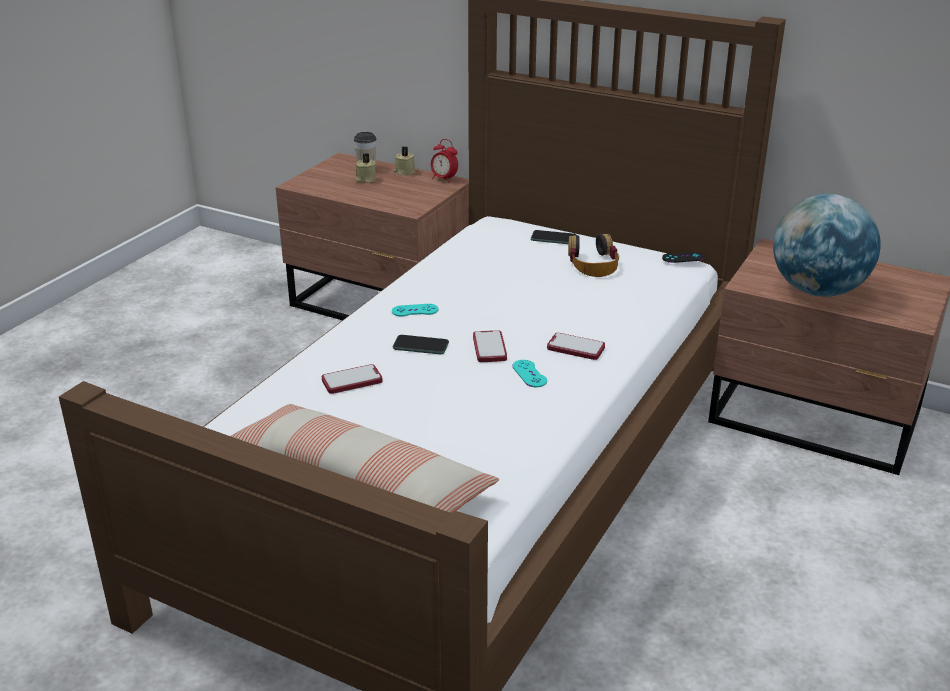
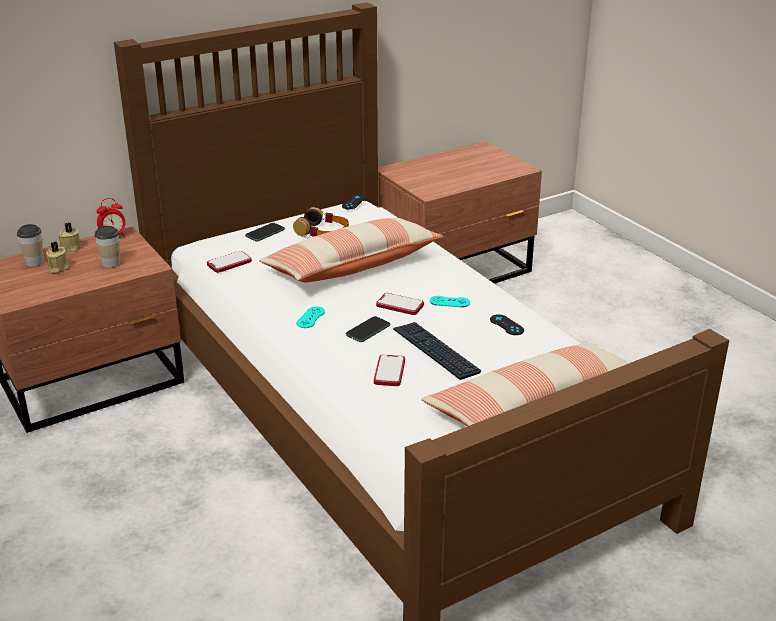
camera: 60 degrees left, 0 degrees up
phone [547,333,605,360] -> phone moved to [207,251,252,273]
globe [773,194,881,297] -> none
none -> cup [95,226,120,268]
none -> pillow [259,218,443,282]
none -> keyboard [393,322,481,380]
none -> black game controller [490,314,524,335]

